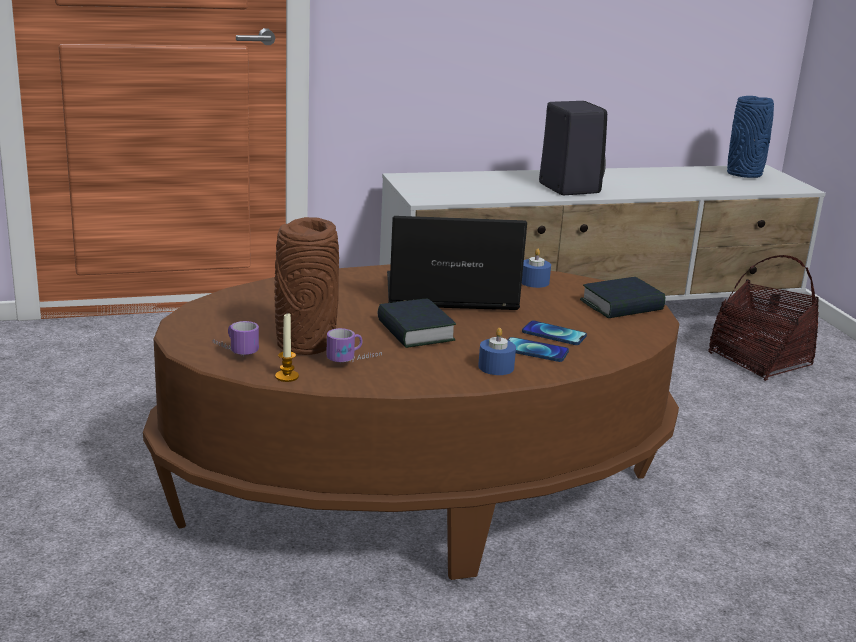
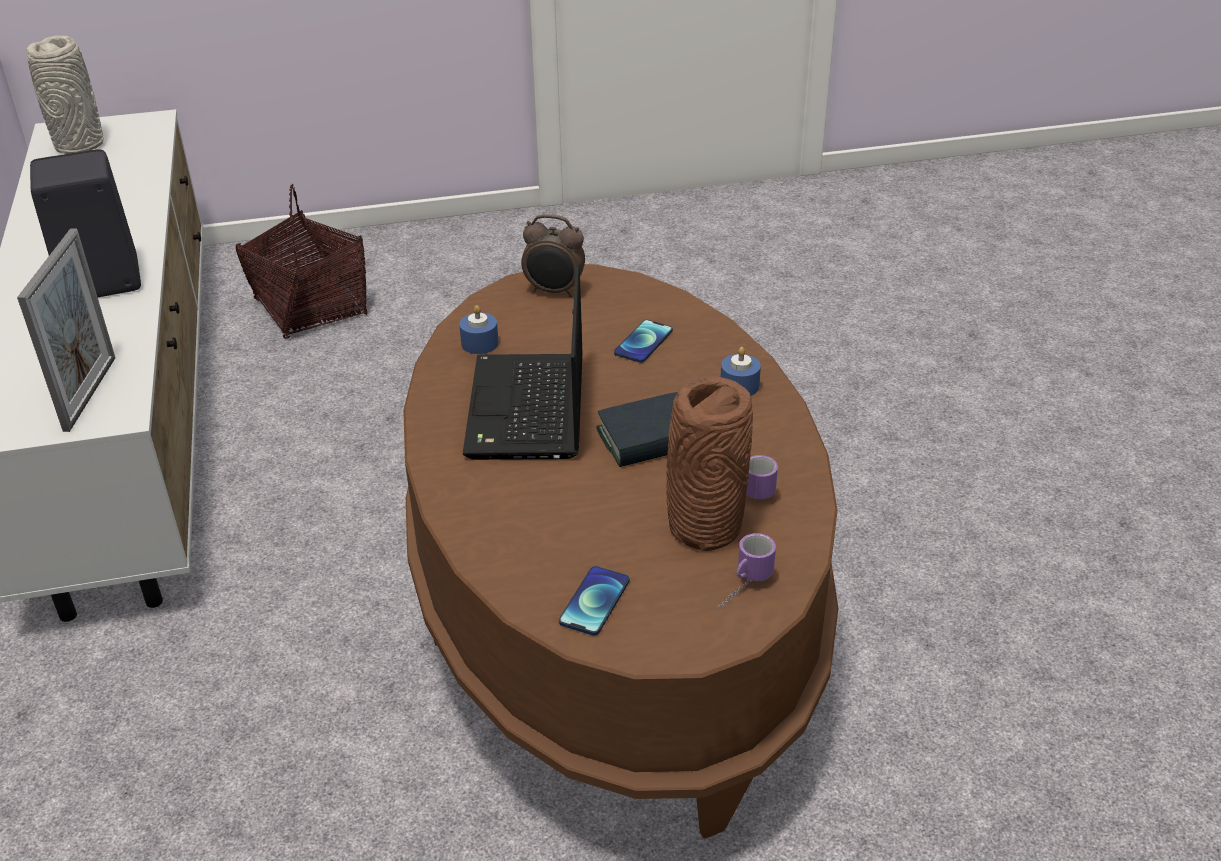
camera: 85 degrees left, 15 degrees up
candle [275,314,299,382] -> none
phone [508,337,569,362] -> phone moved to [559,566,629,636]
book [580,277,665,318] -> alarm clock [521,214,585,297]
blue vase [727,96,774,178] -> grey vase [26,35,104,154]
none -> picture frame [17,228,115,432]

